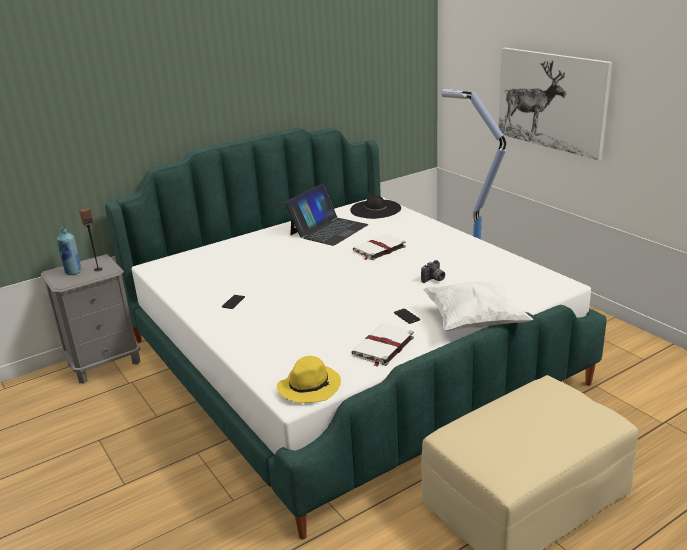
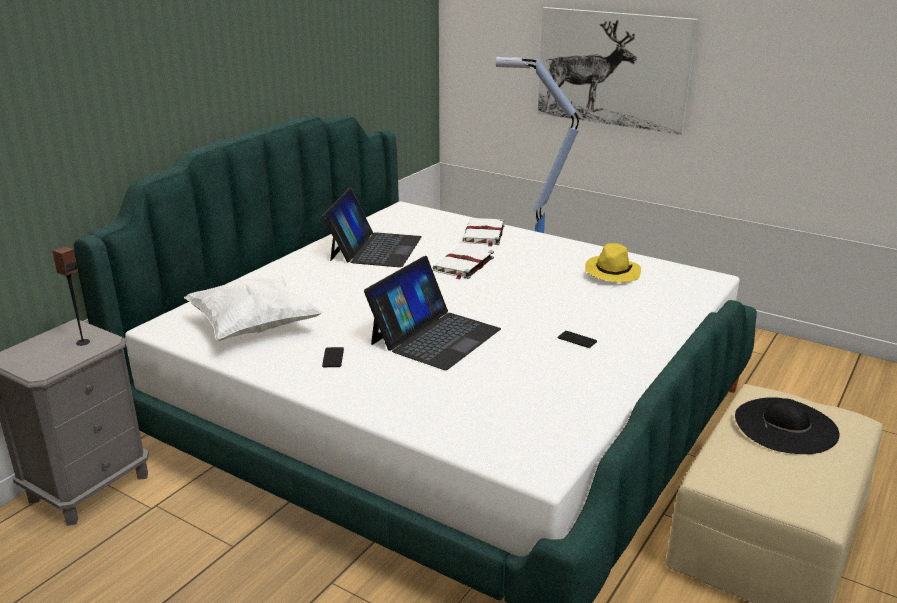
camera: 25 degrees left, 0 degrees up
blue bottle [57,227,82,275] -> none
yellow hat [277,356,341,403] -> yellow hat moved to [585,243,641,283]
black hat [350,195,401,219] -> black hat moved to [735,397,840,454]
white book [351,324,414,367] -> white book moved to [462,218,505,247]
camera [421,260,445,283] -> none
white pillow [423,280,533,331] -> white pillow moved to [184,274,323,341]
none -> laptop [364,256,501,370]

